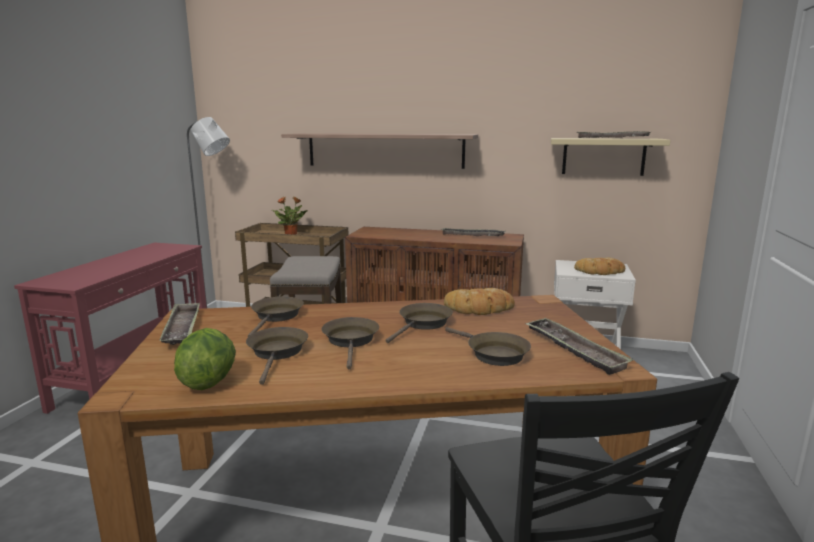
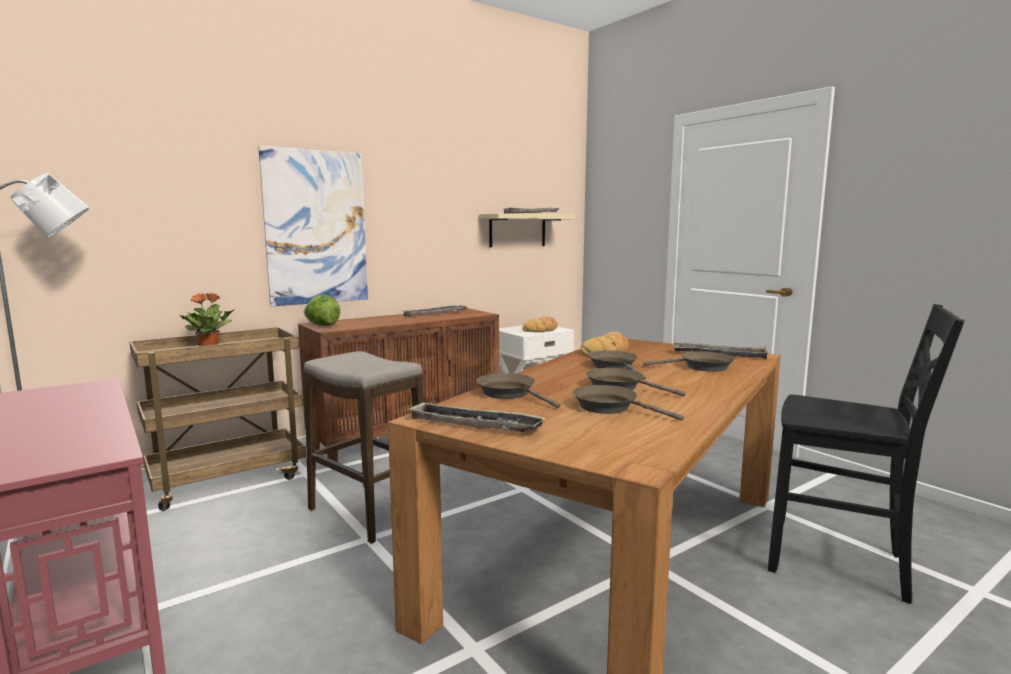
camera: 50 degrees left, 5 degrees down
lettuce [174,328,236,390] -> lettuce moved to [304,294,340,326]
shelf [281,133,478,169] -> picture [258,146,368,307]

